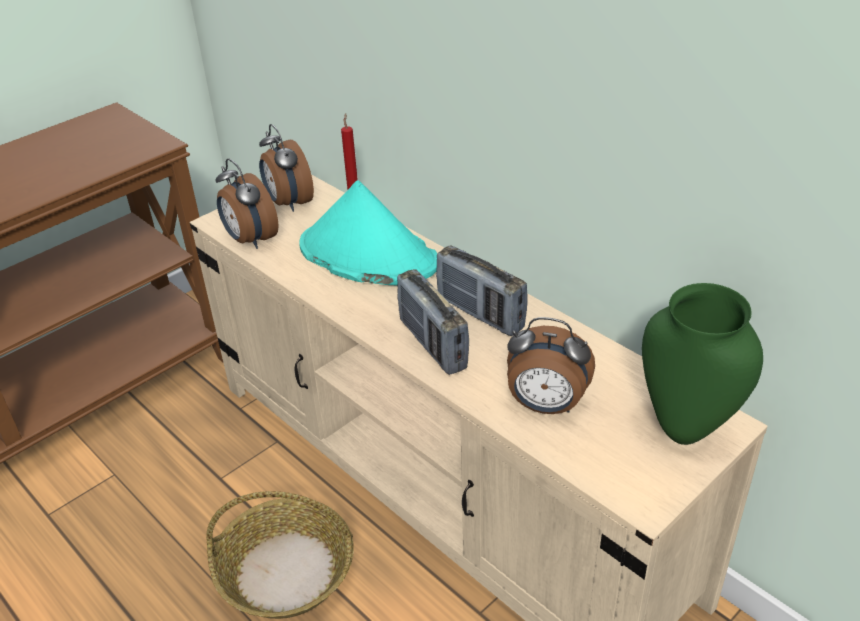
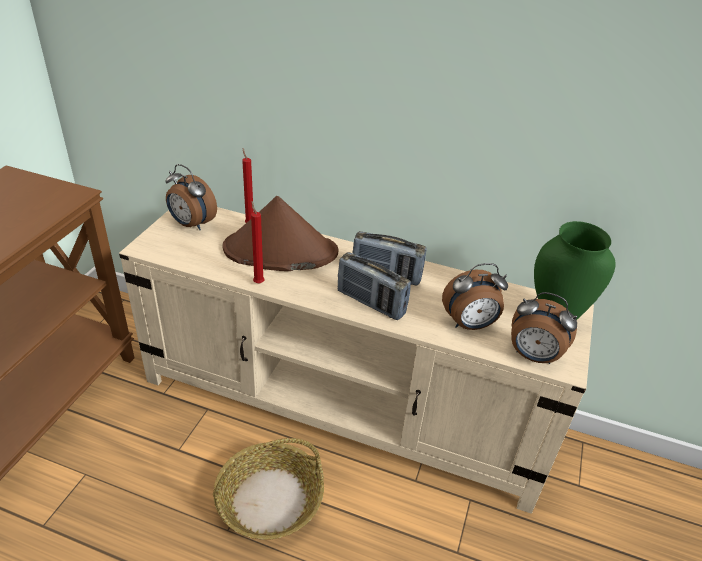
camera: 30 degrees left, 0 degrees up
alarm clock [216,158,279,249] -> alarm clock moved to [511,292,577,364]
turquoise hat [299,180,437,285] -> brown hat [222,196,338,271]
none -> red candle [251,201,265,284]

